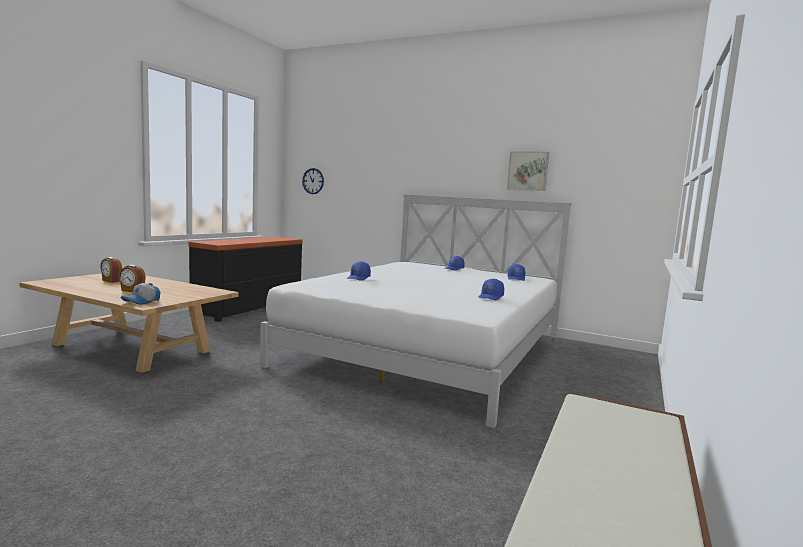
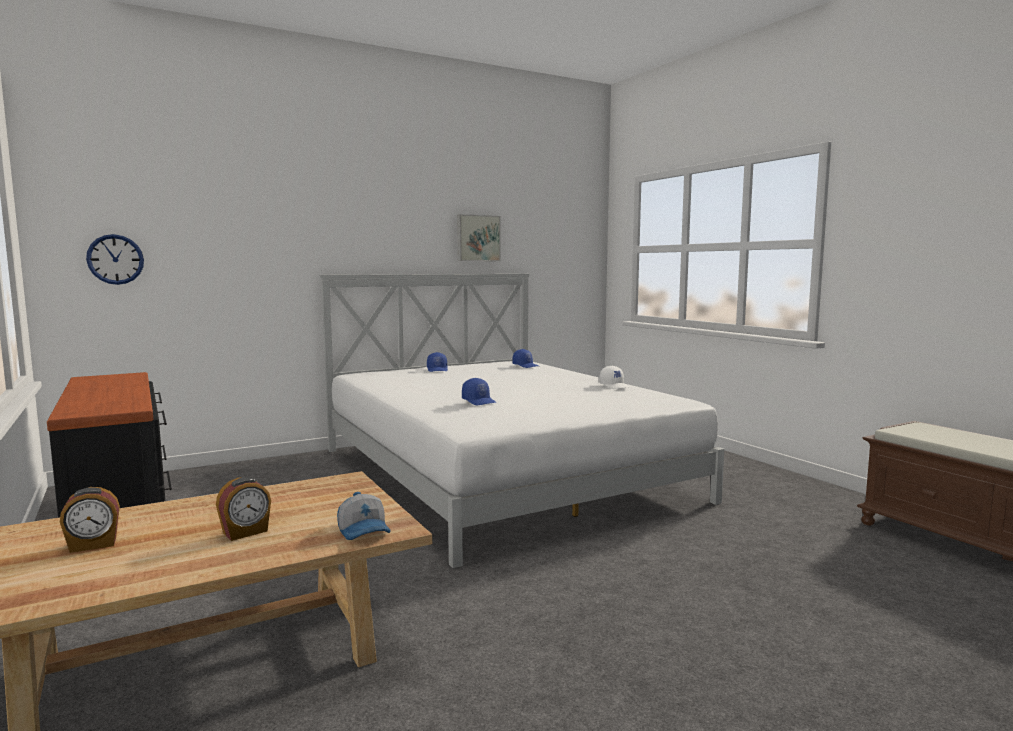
camera: 55 degrees left, 0 degrees up
blue cap [478,279,504,300] -> white cap [599,366,630,389]

